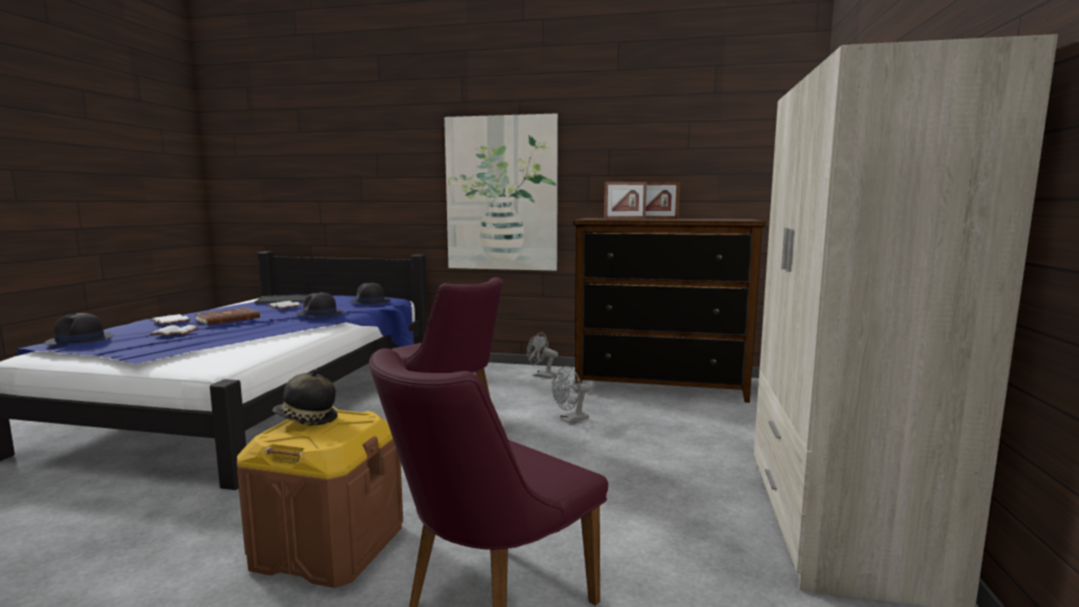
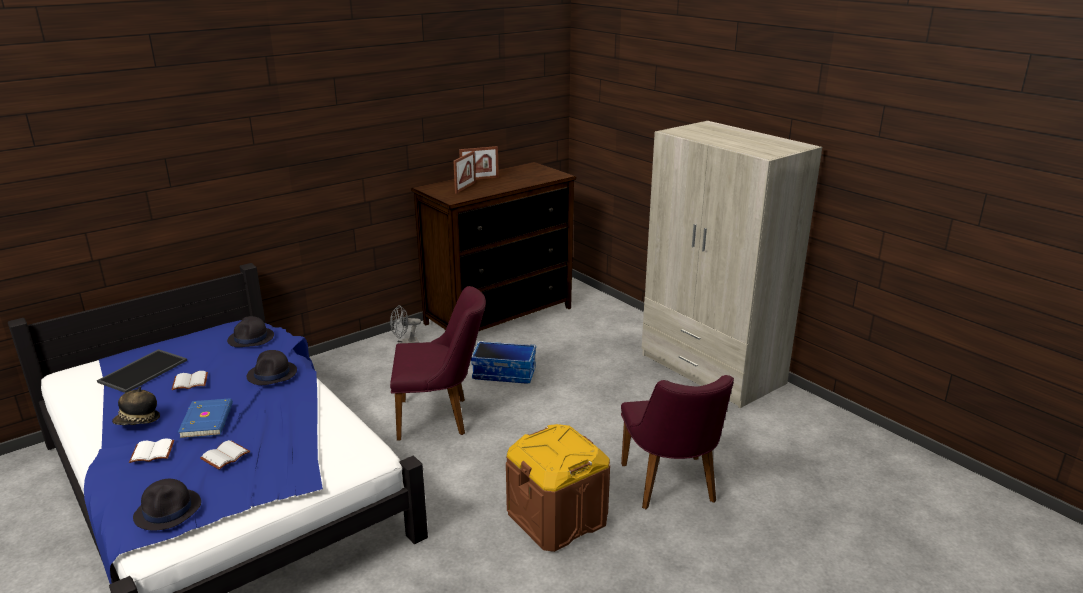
camera: 50 degrees left, 15 degrees up
brown book [195,308,260,325] -> blue book [178,398,233,438]
hat [273,369,338,426] -> hat moved to [112,386,160,425]
picture [444,113,558,271] -> none
grey fan [552,366,591,423] -> storage box [471,341,536,384]

